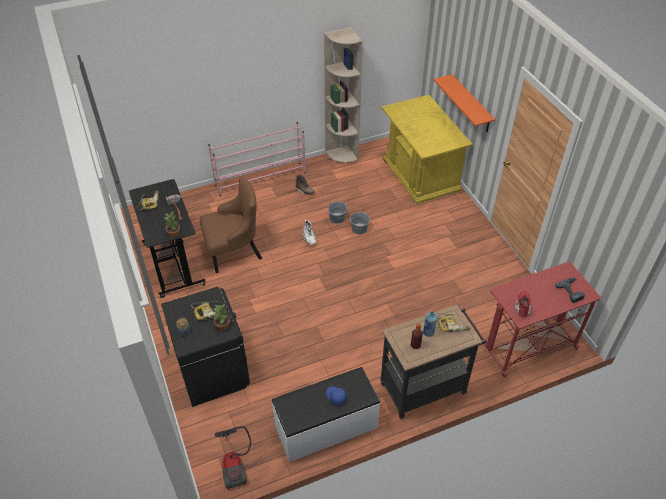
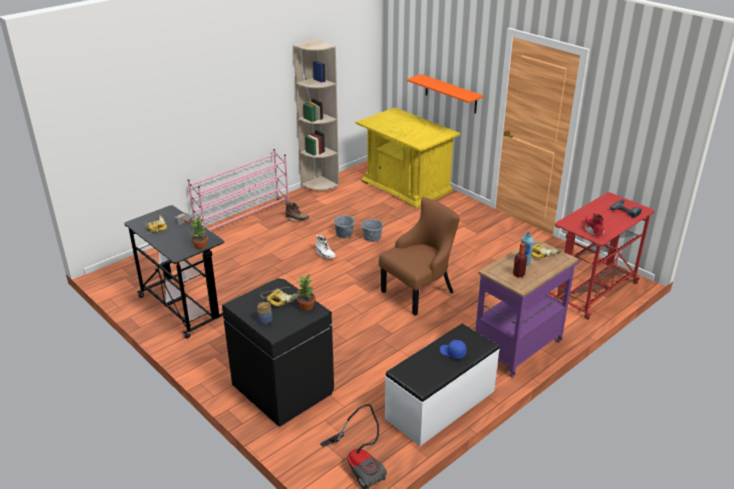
camera: 20 degrees left, 15 degrees down
brown chair [200,176,262,273] -> brown chair moved to [378,197,460,315]
black cart [381,305,487,419] -> purple cart [475,238,580,377]

